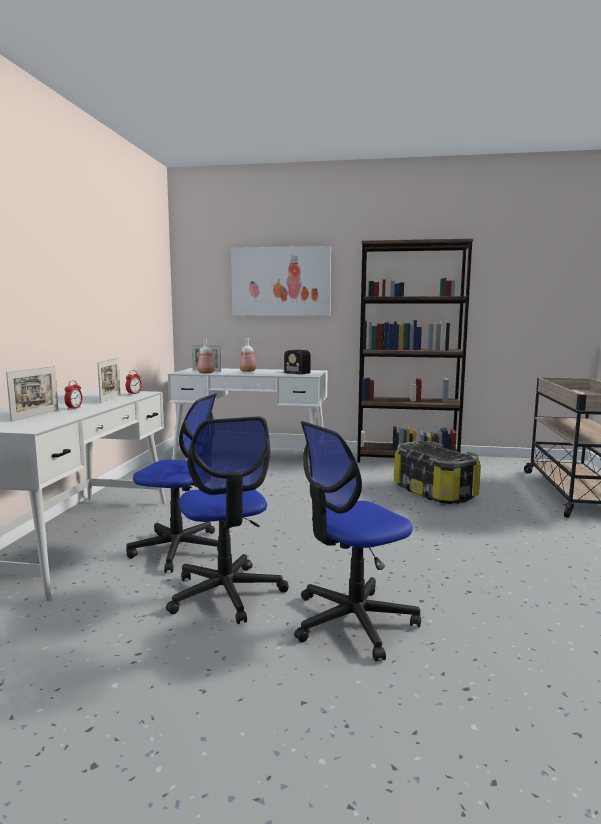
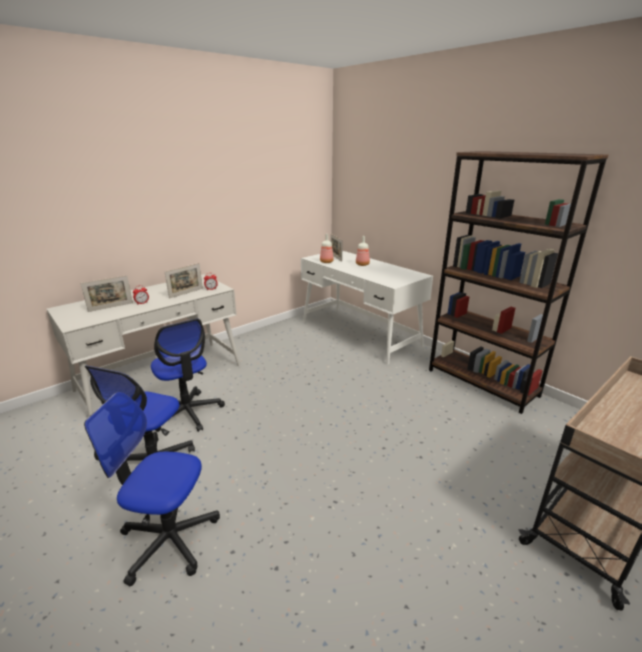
camera: 40 degrees right, 15 degrees up
picture [231,246,331,316] -> none
radio [276,350,311,375] -> none
storage box [394,441,481,504] -> none

